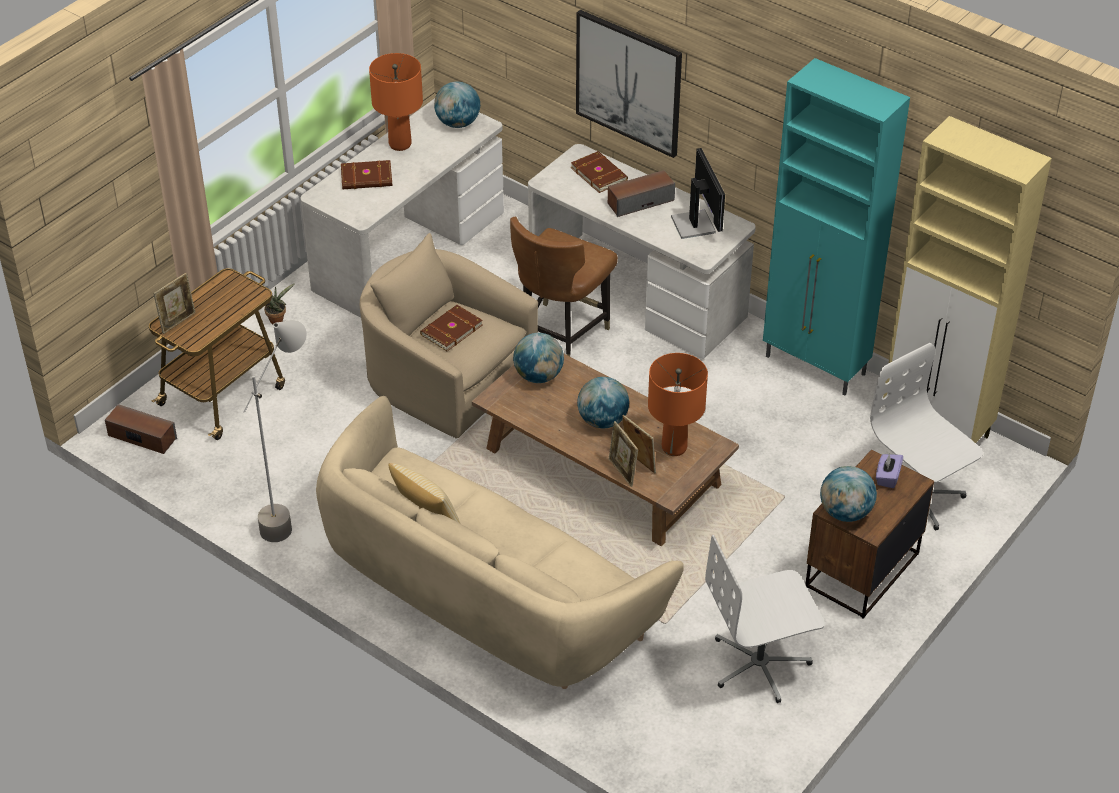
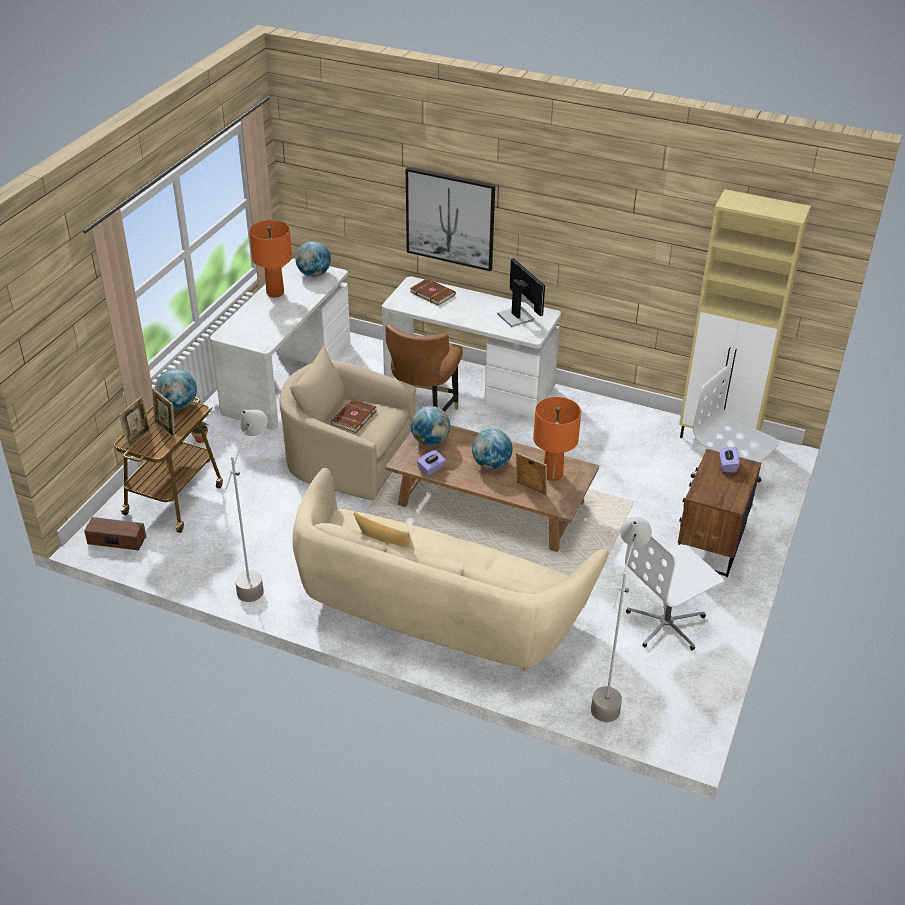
camera: 15 degrees left, 5 degrees down
brown book [341,160,393,190] -> none
speaker [608,170,675,217] -> none
picture frame [608,421,638,487] -> picture frame moved to [152,388,175,438]
turquoise cabinet [763,58,910,396] -> none
globe [820,466,877,522] -> globe moved to [155,369,197,410]
none -> purple tissue box [417,450,446,476]
none -> grey floor lamp [591,516,652,722]

